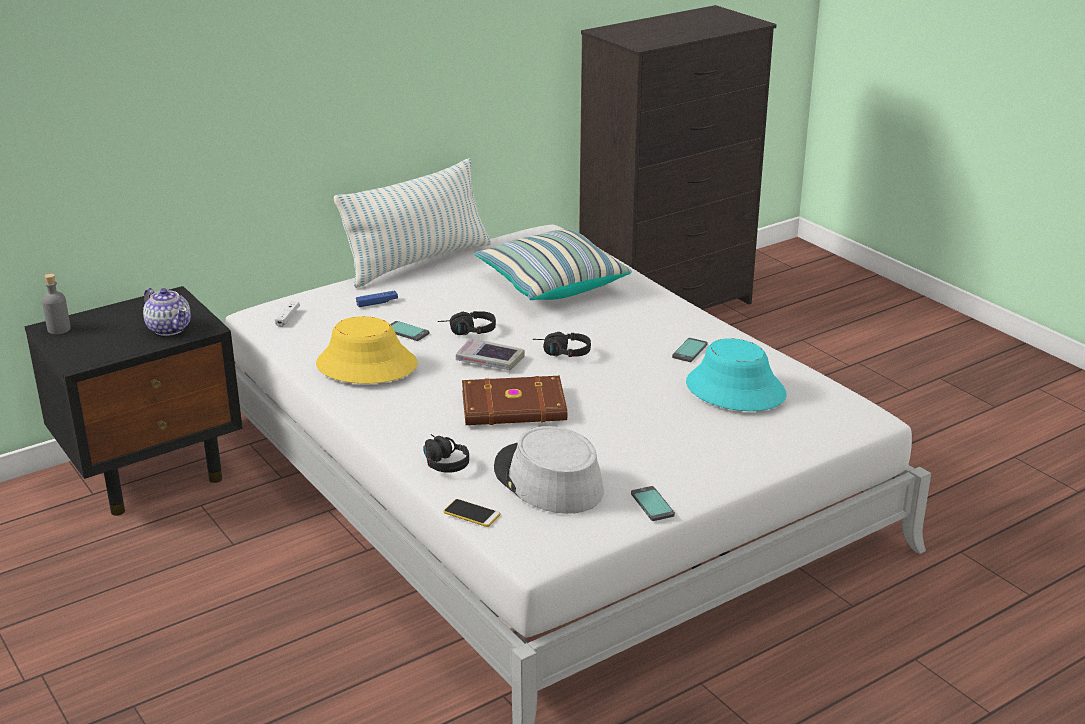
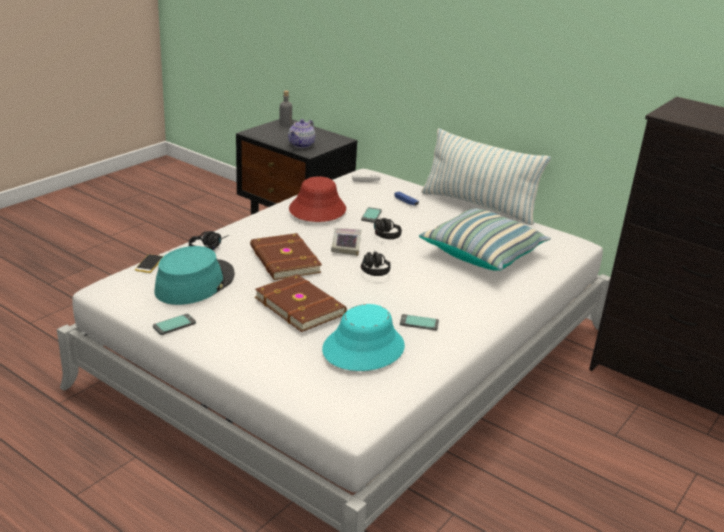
camera: 70 degrees right, 0 degrees up
yellow hat [316,316,418,384] -> red hat [289,176,346,222]
grey hat [494,426,604,514] -> turquoise hat [154,246,235,305]
none -> brown book [255,274,347,332]

